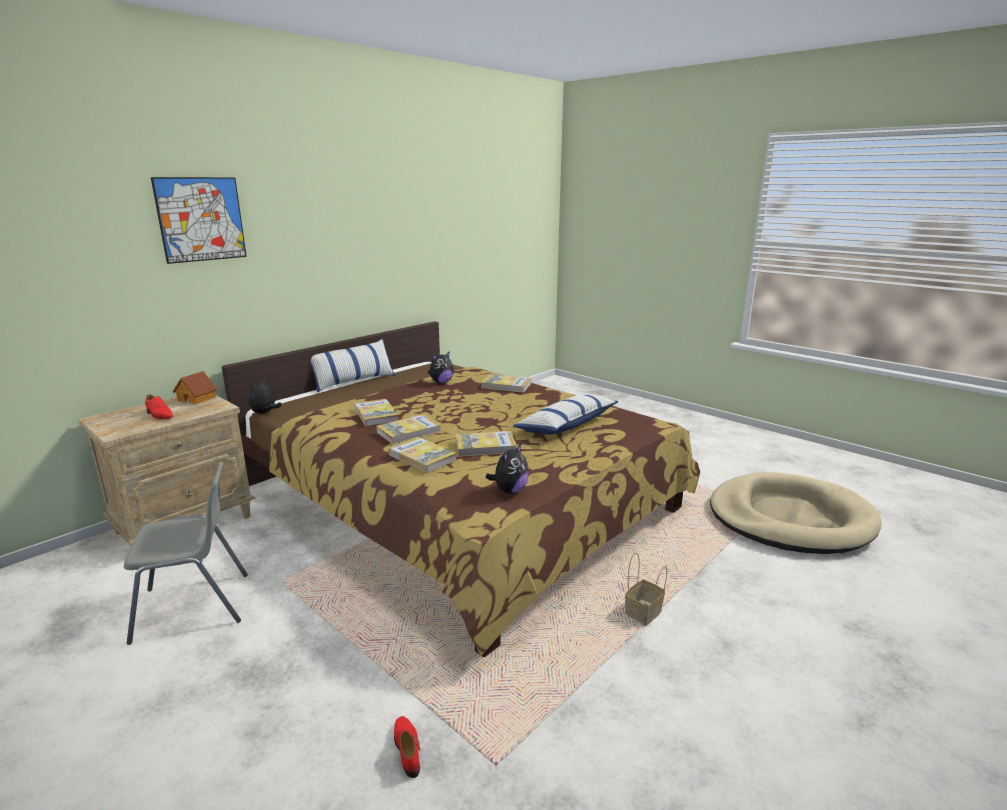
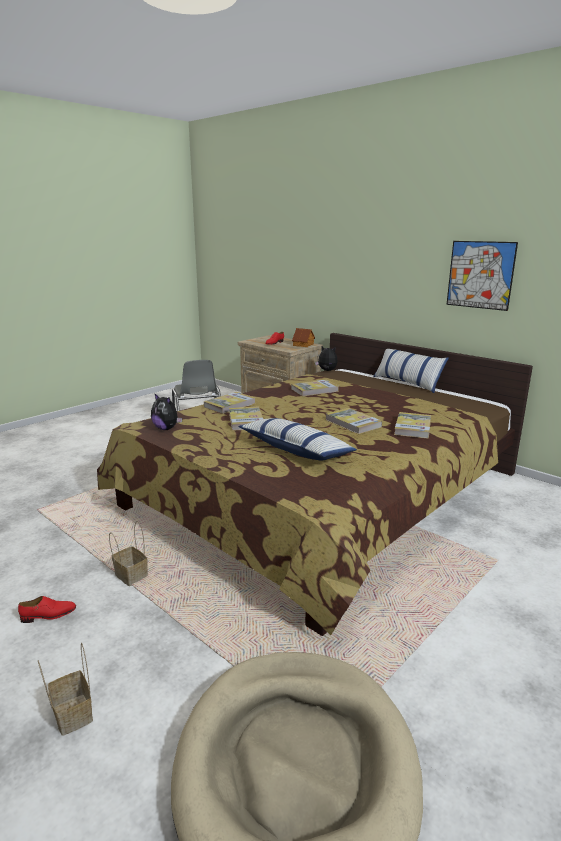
camera: 90 degrees right, 0 degrees up
picture [151,177,247,264] -> picture moved to [446,241,518,311]
book [377,414,441,444] -> book moved to [326,408,382,434]
red shoe [394,716,420,778] -> red shoe moved to [18,596,76,623]
plush toy [428,352,454,383] -> none
none -> basket [38,643,93,736]

